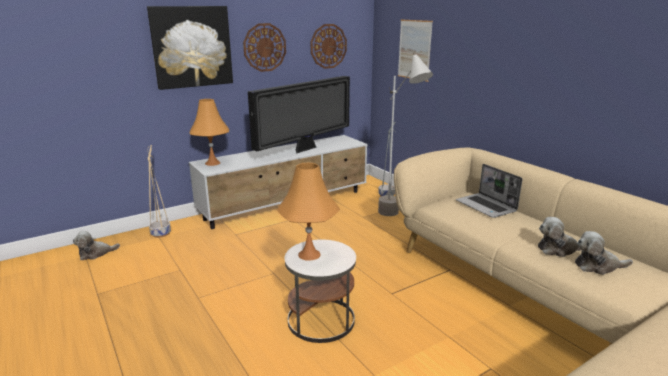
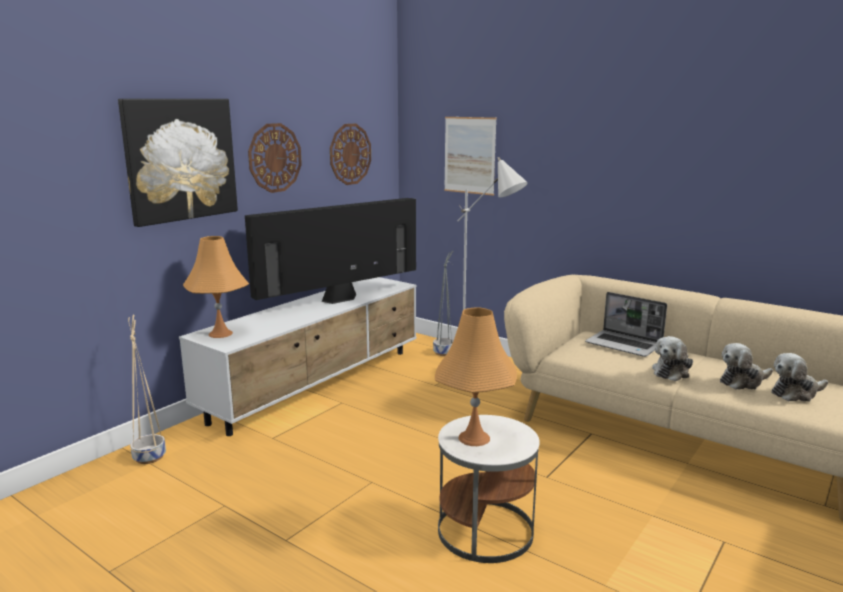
camera: 20 degrees left, 5 degrees down
plush toy [73,231,120,260] -> plush toy moved to [652,336,693,381]
television [248,76,350,154] -> television turned 150 degrees counterclockwise [245,198,416,304]

